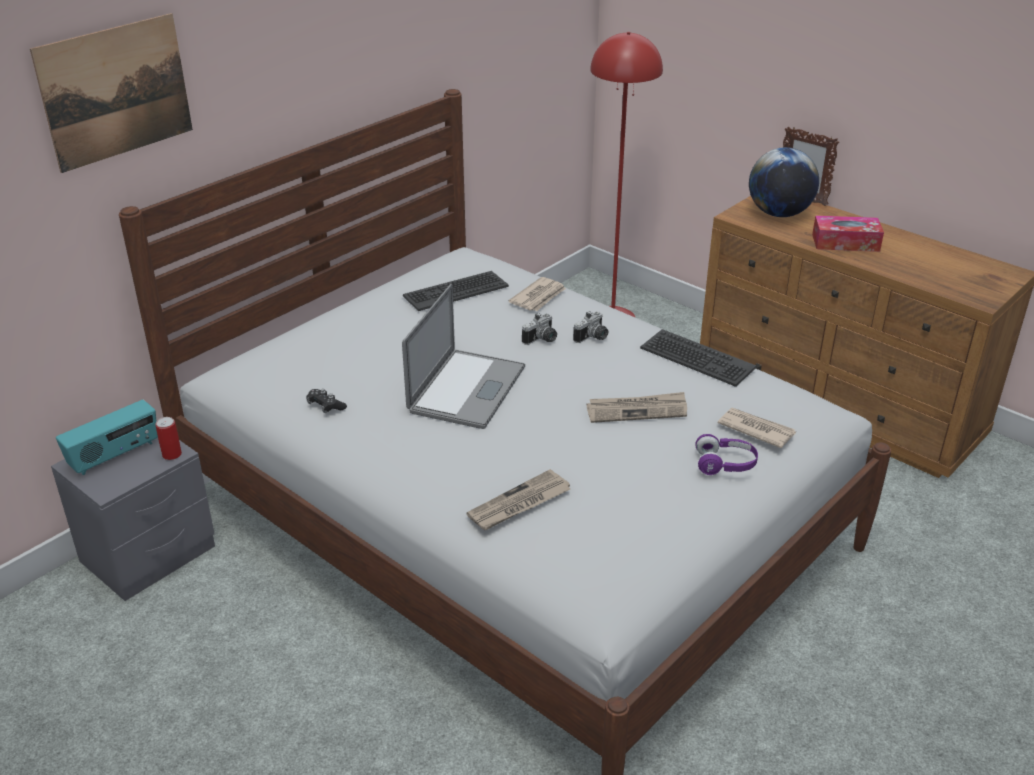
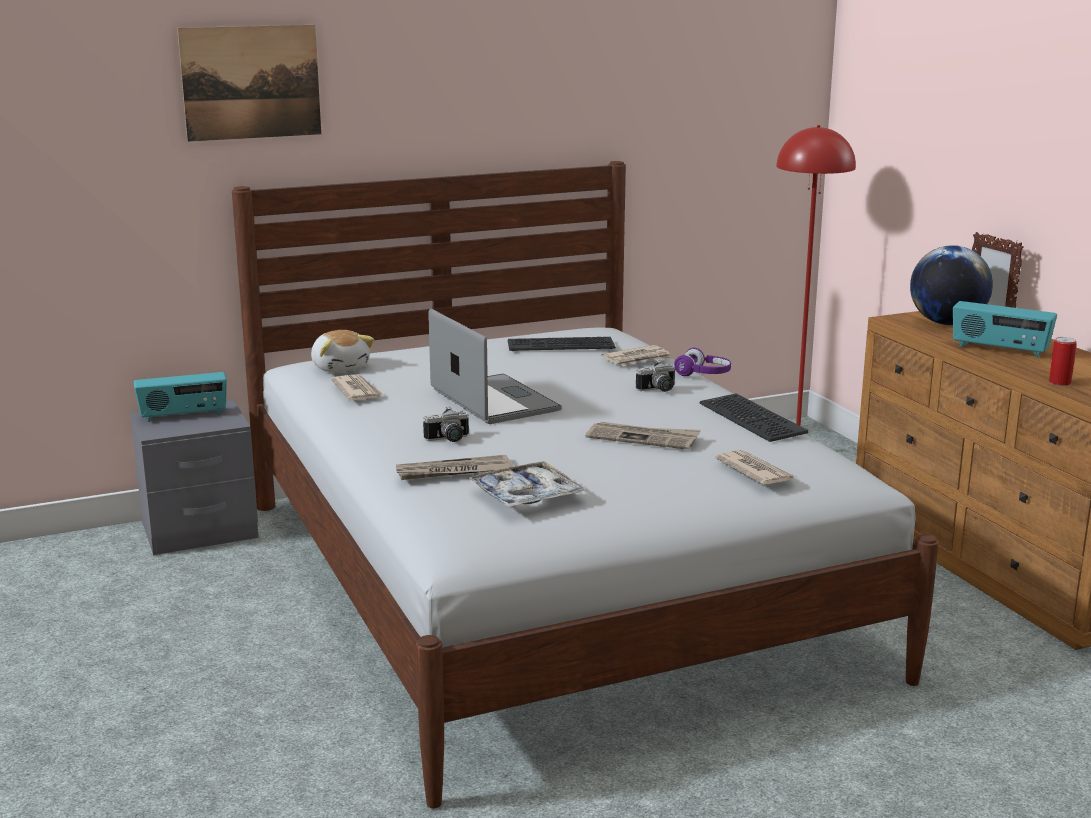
camera: 25 degrees right, 15 degrees down
can [155,417,182,460] -> can moved to [1049,337,1077,386]
black game controller [306,389,347,413] -> newspaper [331,374,384,400]
laptop [402,284,525,429] -> laptop turned 75 degrees counterclockwise [428,309,562,424]
camera [522,313,557,345] -> camera moved to [423,407,469,442]
purple headphones [695,434,758,475] -> purple headphones moved to [674,348,731,376]
tissue box [812,215,884,252] -> radio [953,301,1057,358]
none -> plush toy [311,330,374,372]
none -> tray [468,461,585,508]

